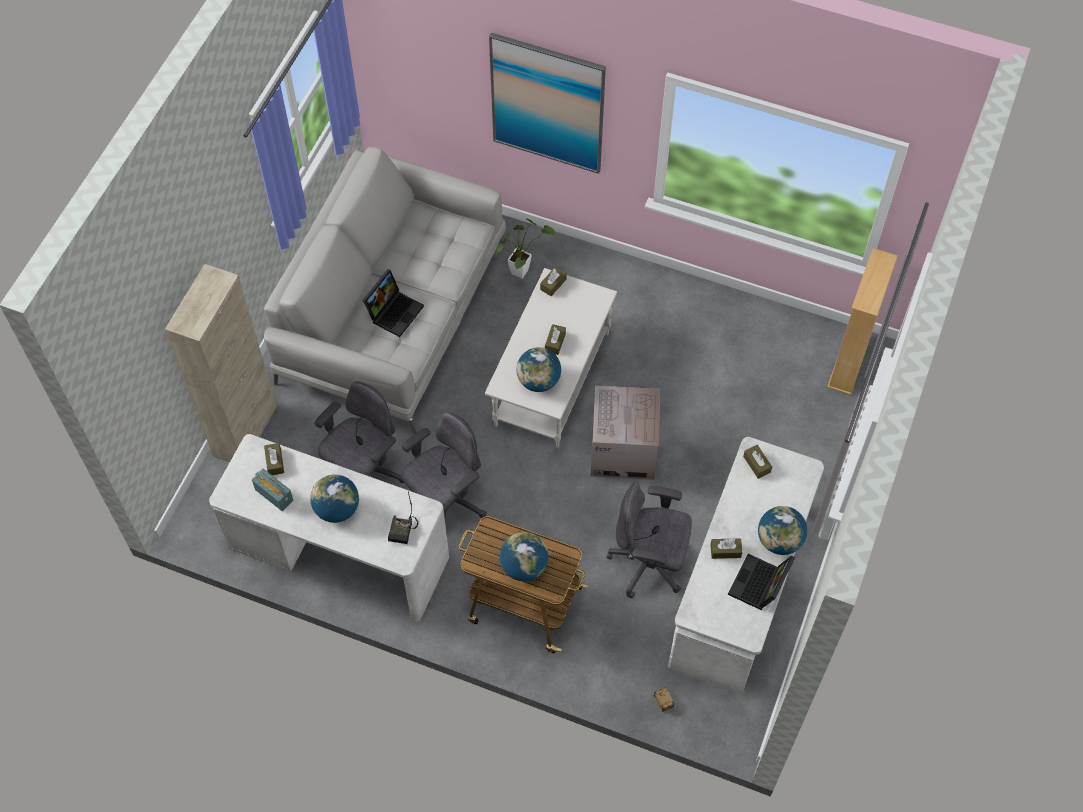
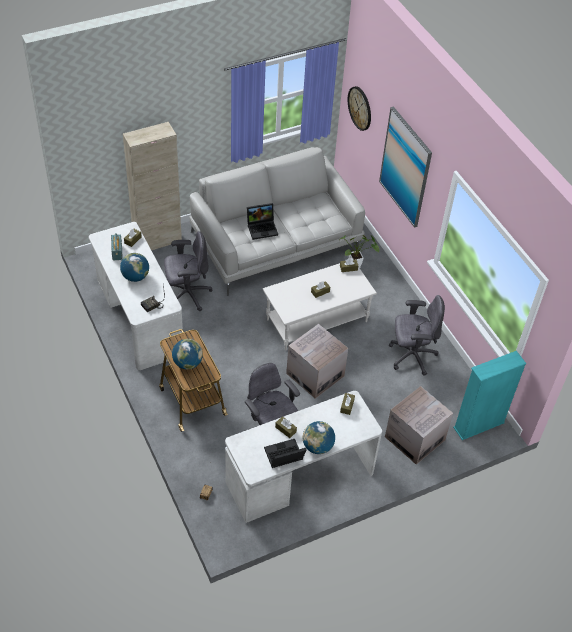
camera: 40 degrees right, 10 degrees down
grey office chair [401,412,486,534] -> grey office chair moved to [389,295,445,376]
globe [517,347,561,392] -> none
beige bookcase [827,248,898,395] -> turquoise bookcase [453,351,526,440]
none -> wall clock [348,86,371,131]
none -> cardboard box [385,386,453,465]

